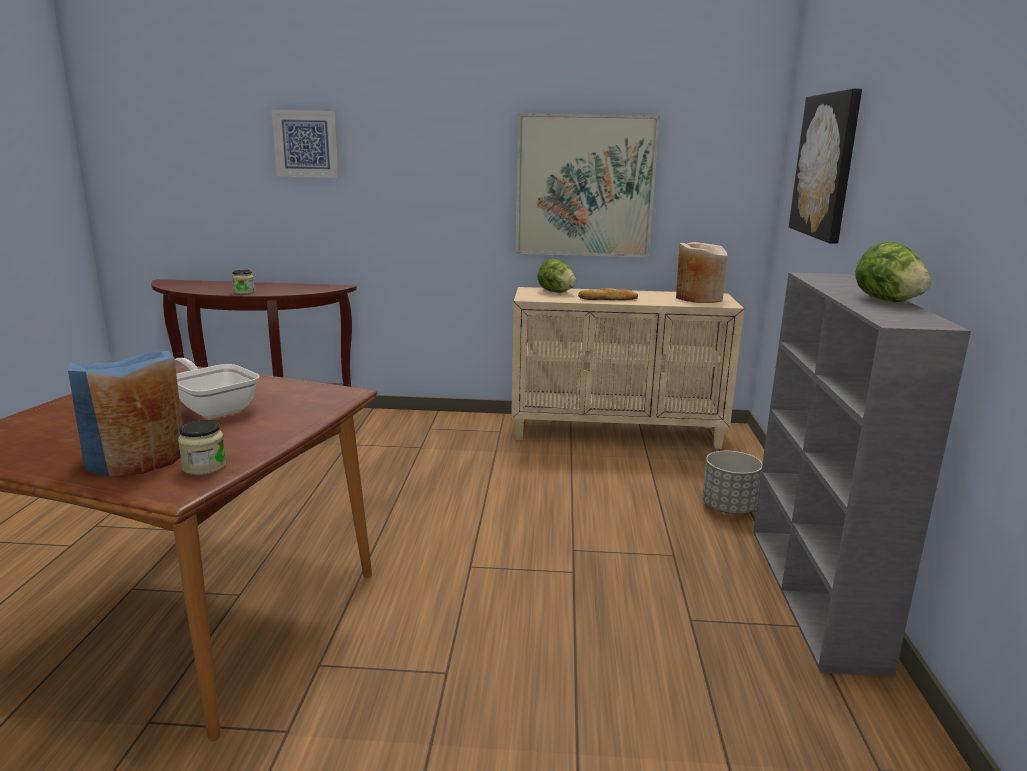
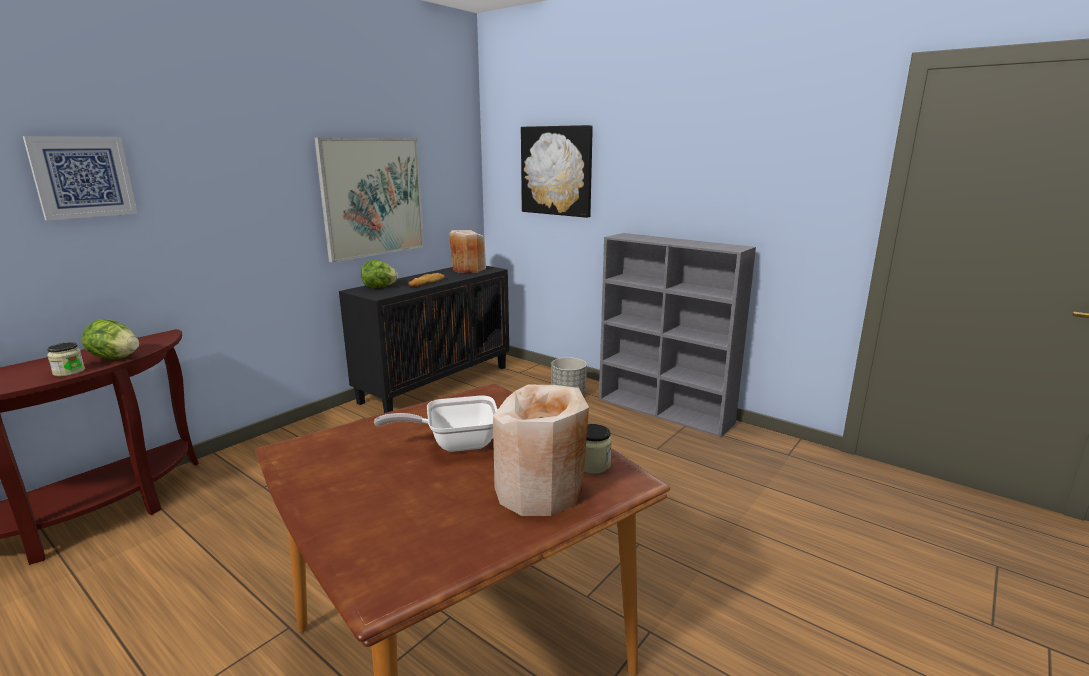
camera: 55 degrees left, 0 degrees up
blue vase [68,351,182,477] -> beige vase [493,385,589,516]
beige cabinet [511,287,744,449] -> black cabinet [339,266,509,413]
lettuce [855,241,931,302] -> lettuce moved to [82,319,139,359]

